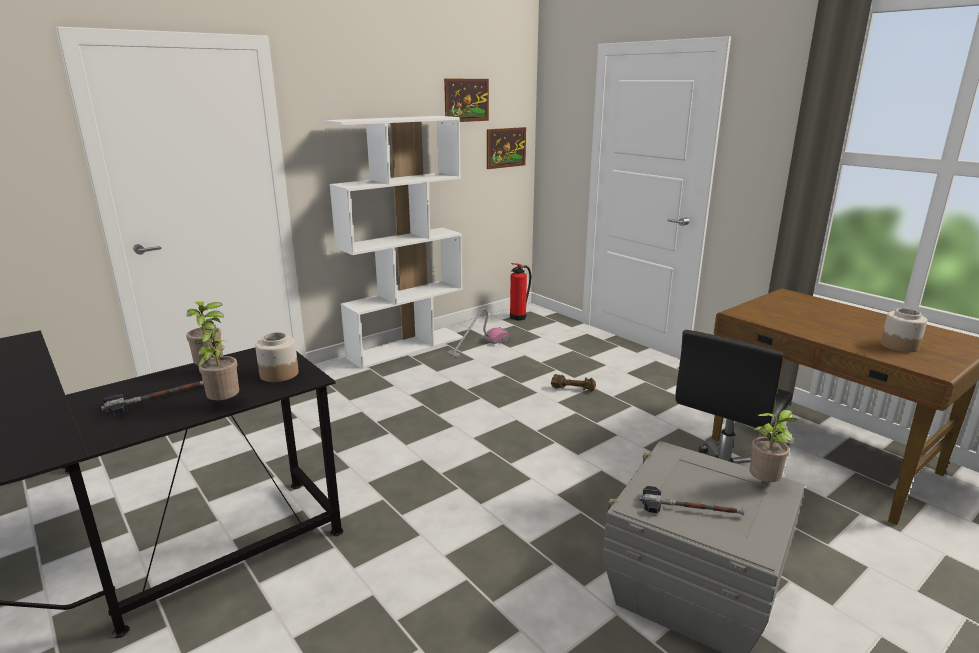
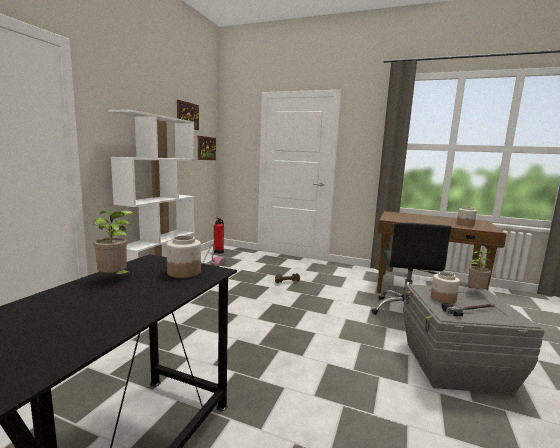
camera: 30 degrees left, 10 degrees down
hammer [101,381,204,415] -> none
potted plant [195,325,239,400] -> none
none -> jar [431,272,460,304]

